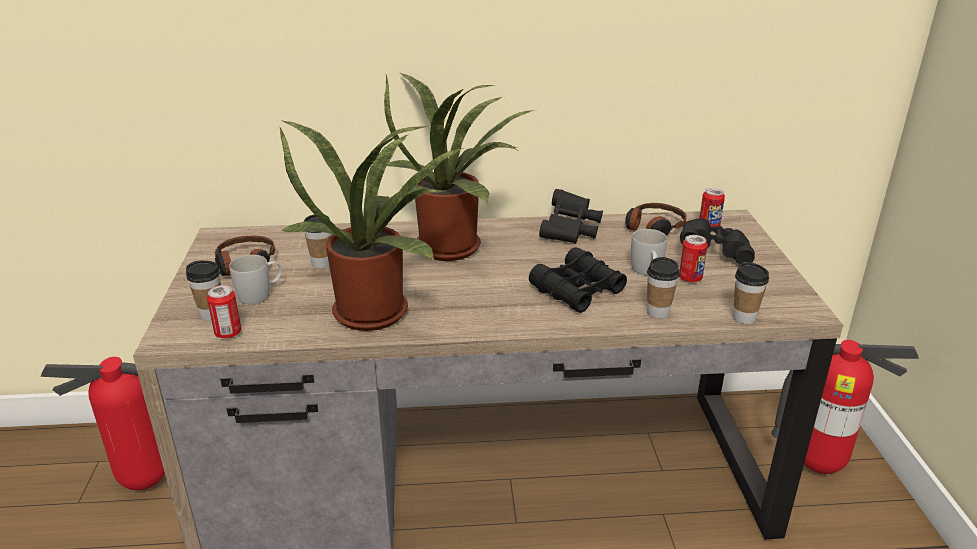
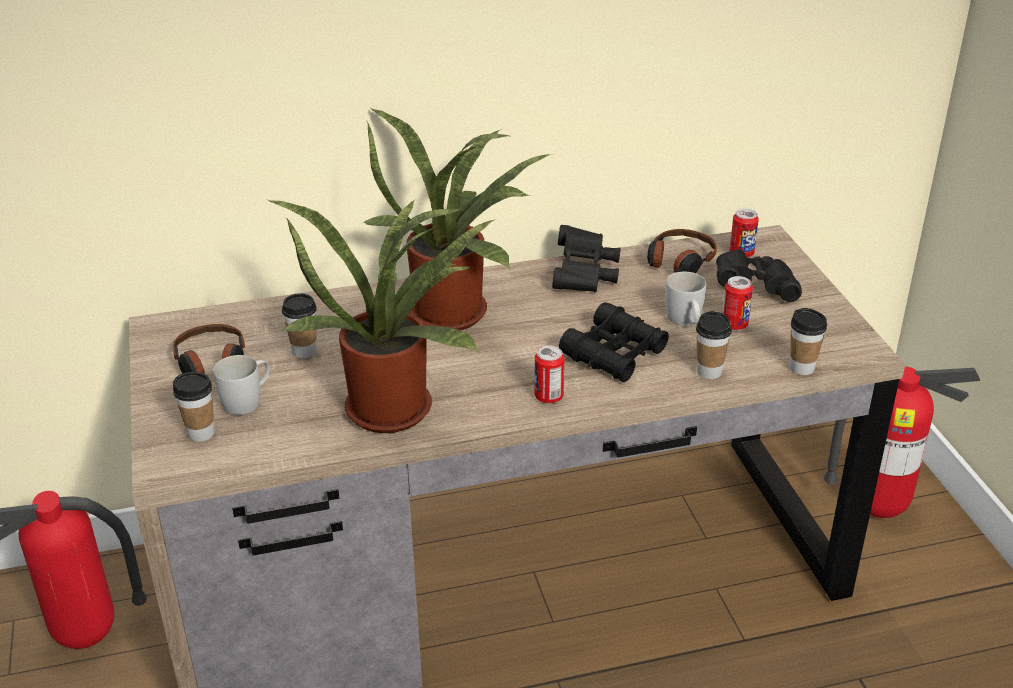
camera: 10 degrees left, 5 degrees up
can [207,285,241,339] -> can moved to [535,345,564,403]

